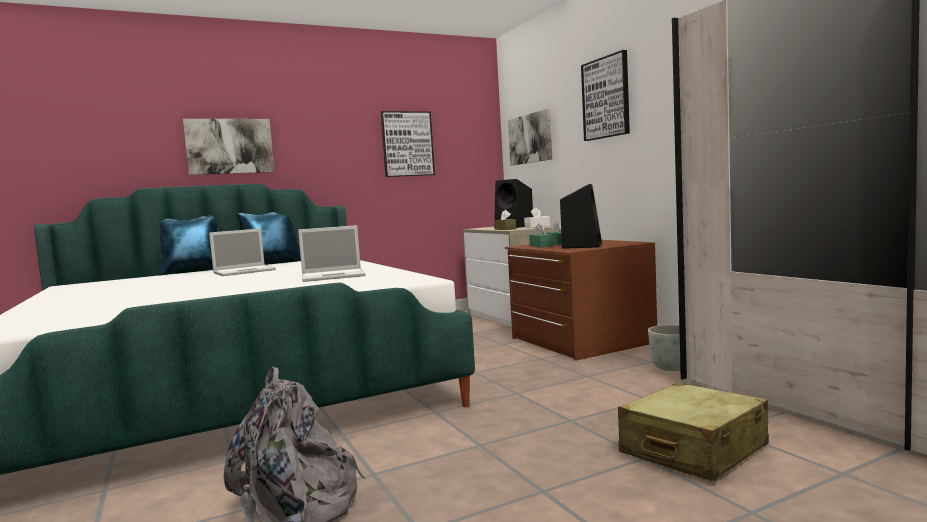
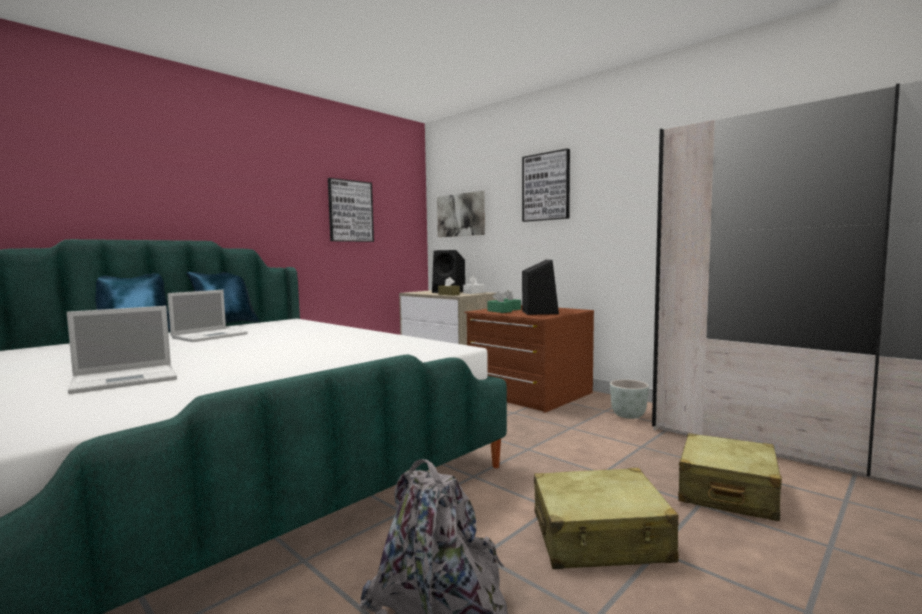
camera: 20 degrees left, 0 degrees up
picture [183,119,275,175] -> none
laptop [298,225,366,282] -> laptop moved to [67,306,177,394]
none -> beige suitcase [534,468,679,569]

